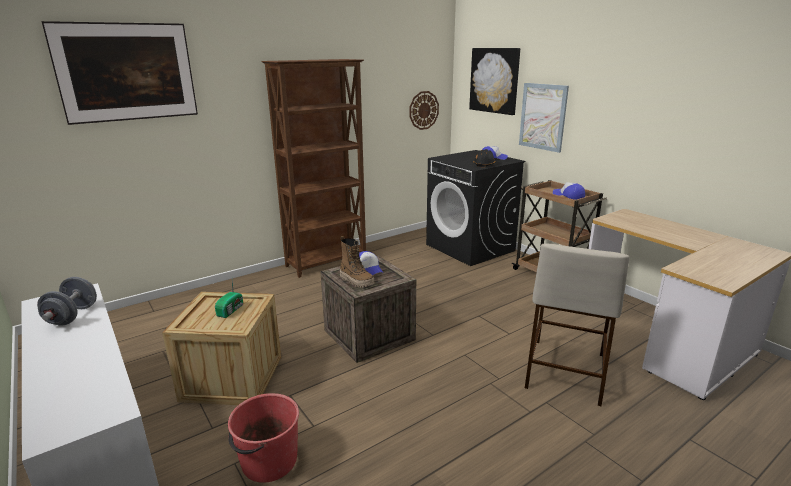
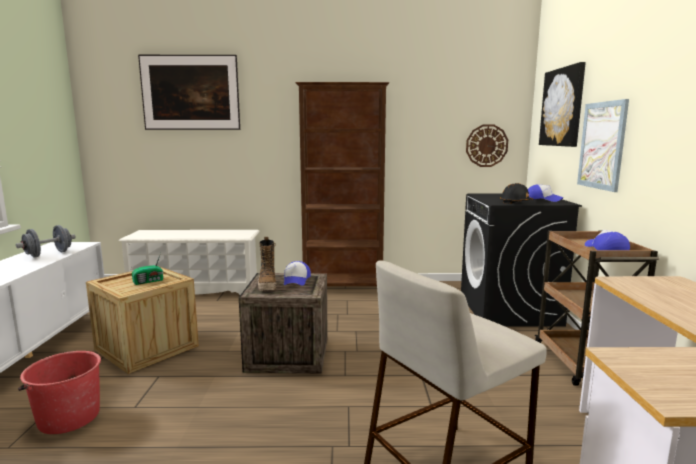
camera: 35 degrees right, 10 degrees down
none -> white shoe rack [118,230,260,295]

